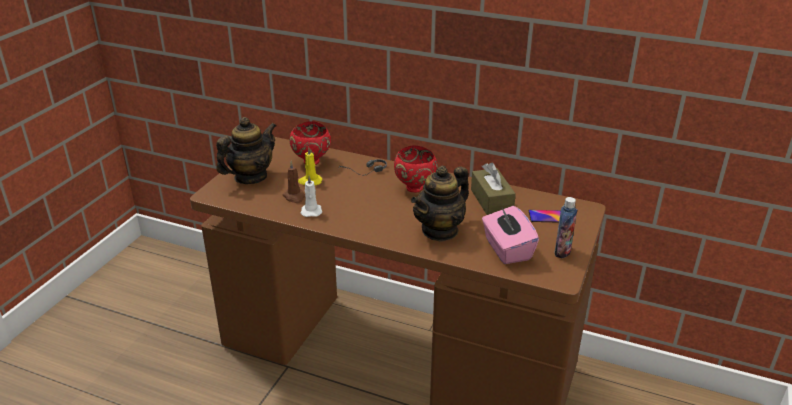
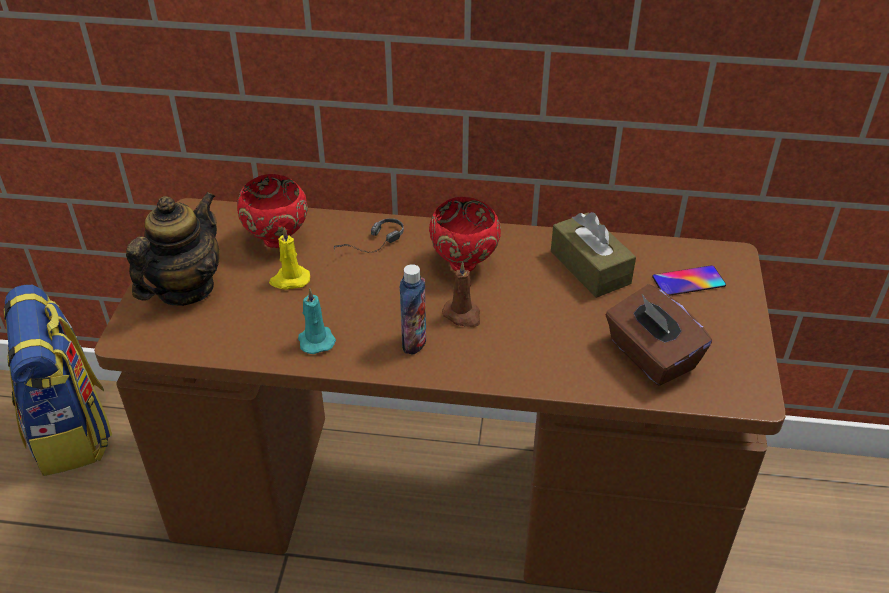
camera: 15 degrees left, 10 degrees up
brown candle [282,161,305,203] -> brown candle moved to [442,261,480,327]
white candle [301,176,322,217] -> turquoise candle [298,288,336,354]
teapot [411,166,469,242] -> none
pink tissue box [482,206,539,264] -> brown tissue box [606,284,712,386]
bottle [555,197,577,258] -> bottle moved to [400,264,426,355]
none -> backpack [4,285,112,476]

